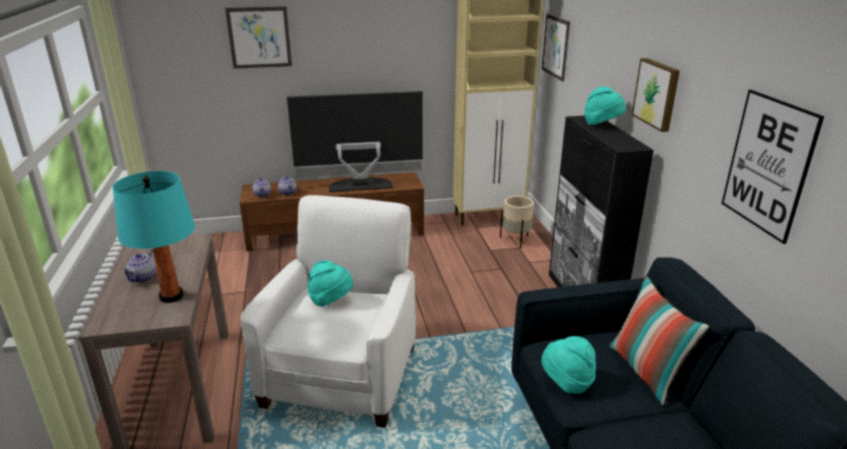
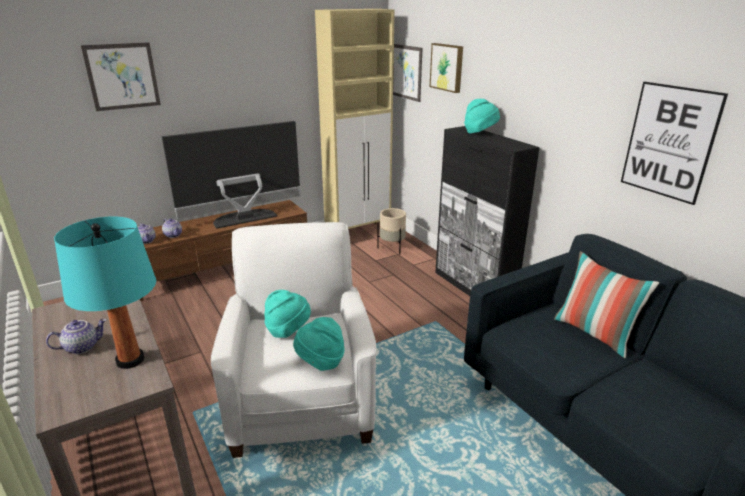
camera: 20 degrees left, 0 degrees up
teapot [122,250,157,283] -> teapot turned 120 degrees counterclockwise [46,319,107,354]
turquoise hat [541,336,596,394] -> turquoise hat moved to [293,317,345,371]
picture [632,58,680,132] -> picture moved to [430,43,463,93]

